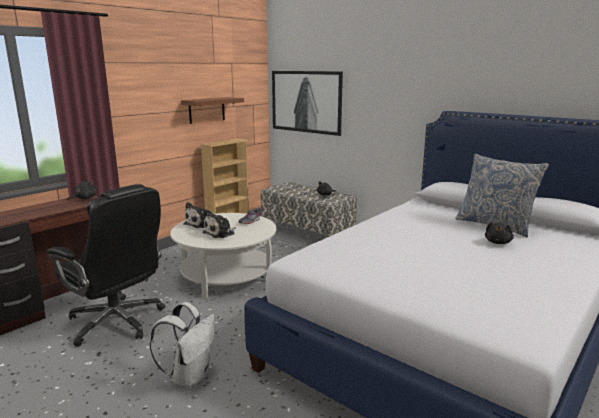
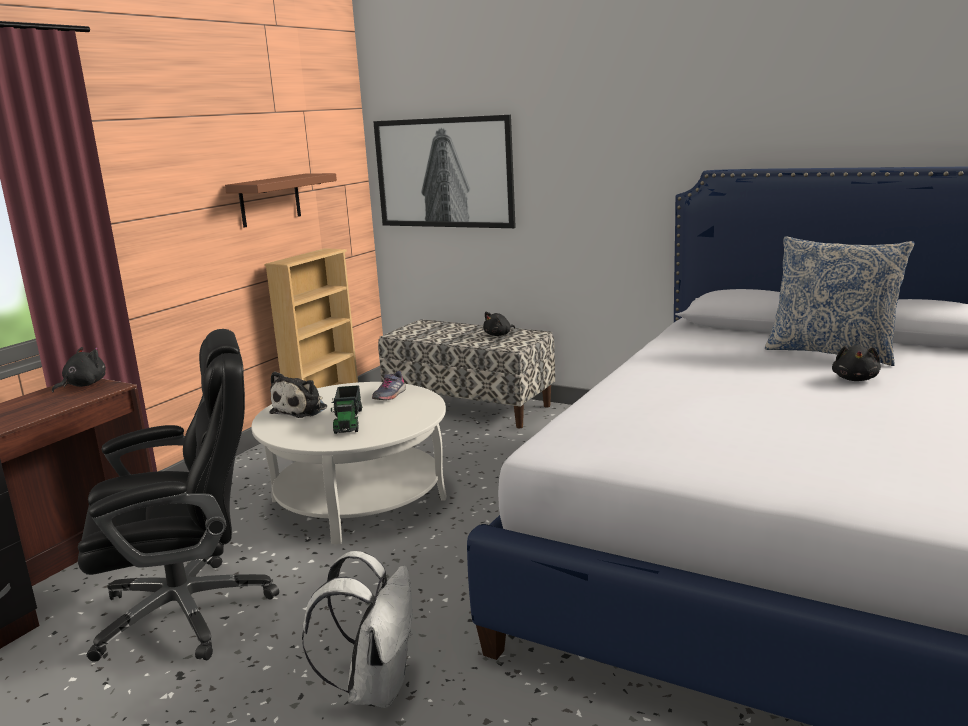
camera: 10 degrees left, 0 degrees up
black office chair [47,184,165,347] -> black office chair turned 45 degrees counterclockwise [78,329,279,662]
plush toy [202,210,236,238] -> toy truck [331,385,362,434]

